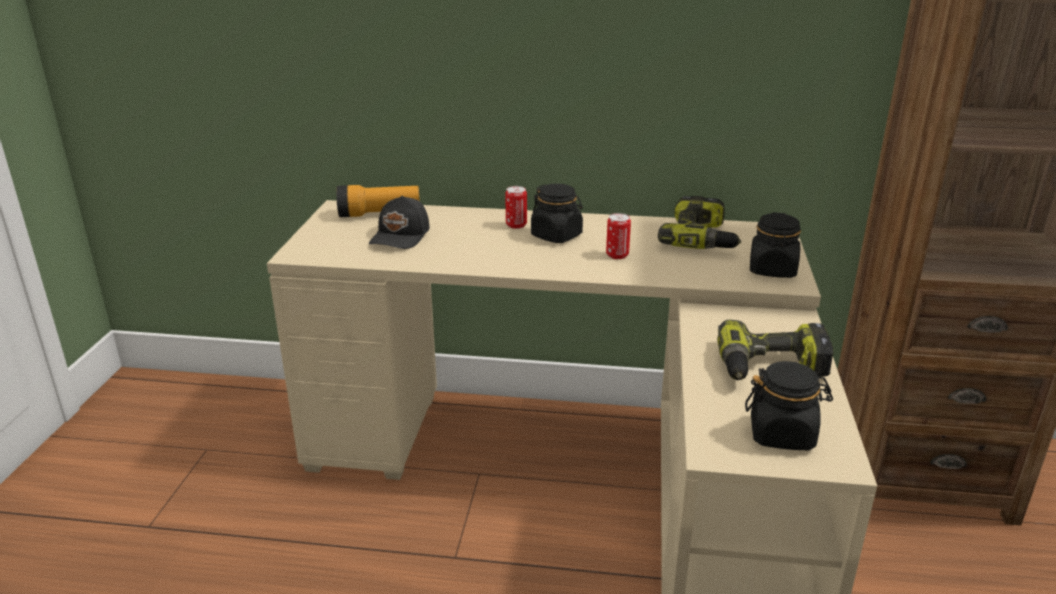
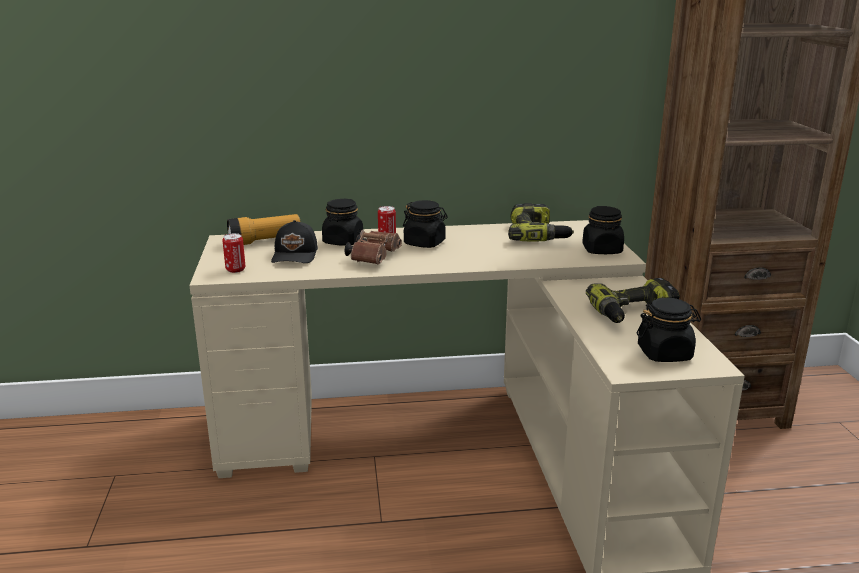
camera: 15 degrees left, 5 degrees down
can [606,213,631,259] -> can moved to [223,233,245,273]
none -> black jar [322,199,363,246]
none -> brown binoculars [345,230,402,265]

